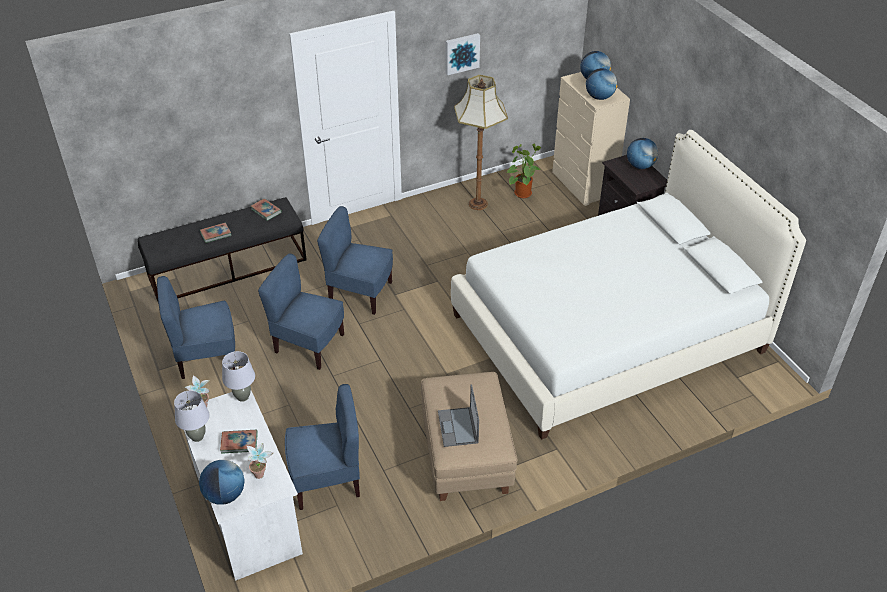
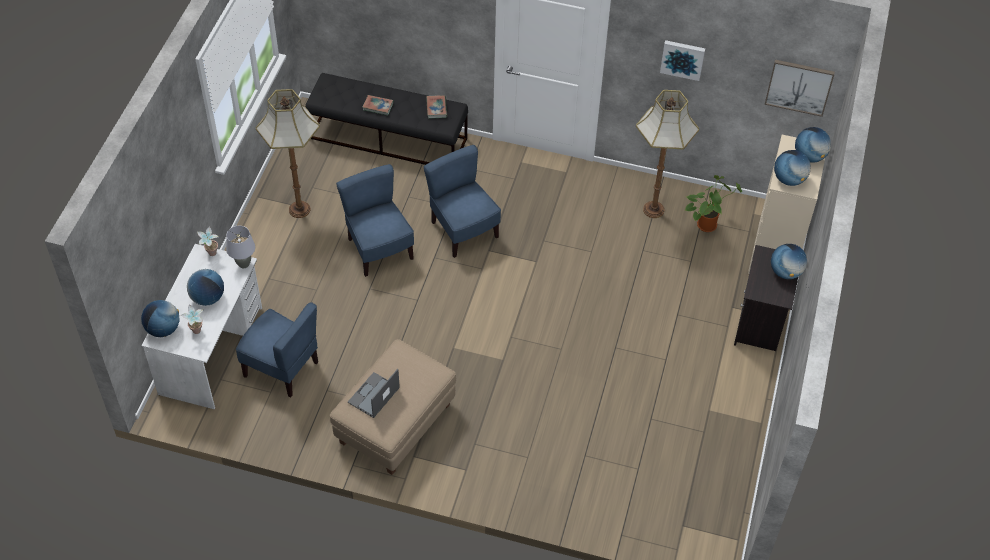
camera: 40 degrees right, 10 degrees up
blue chair [157,276,236,379] -> floor lamp [256,89,320,218]
grey table lamp [174,390,210,442] -> none
book [220,430,258,454] -> globe [187,269,224,306]
white bed [451,130,806,440] -> none
none -> picture [764,60,835,117]

